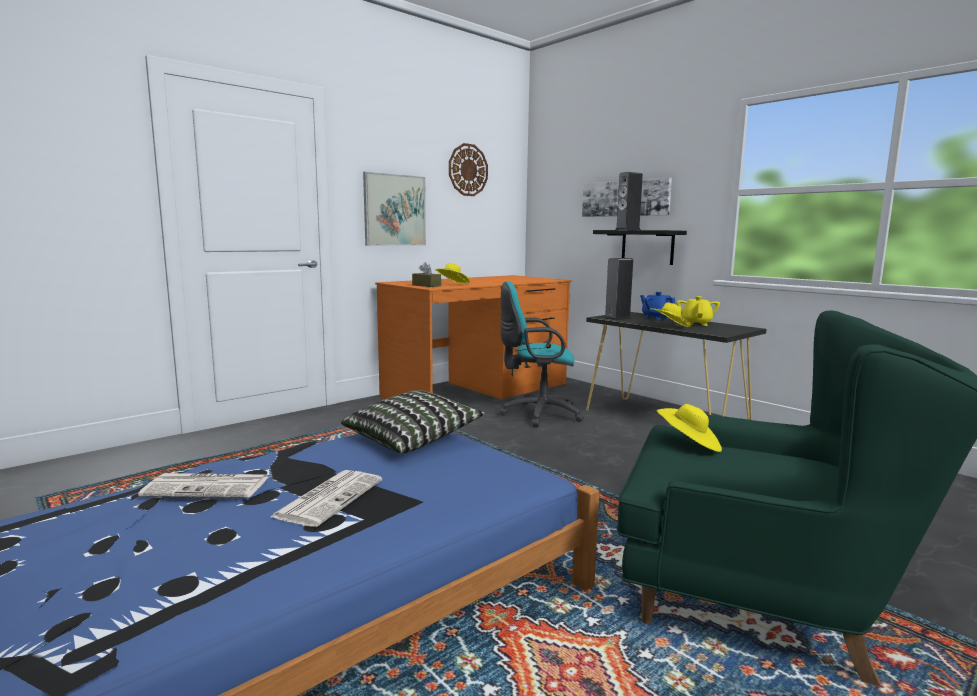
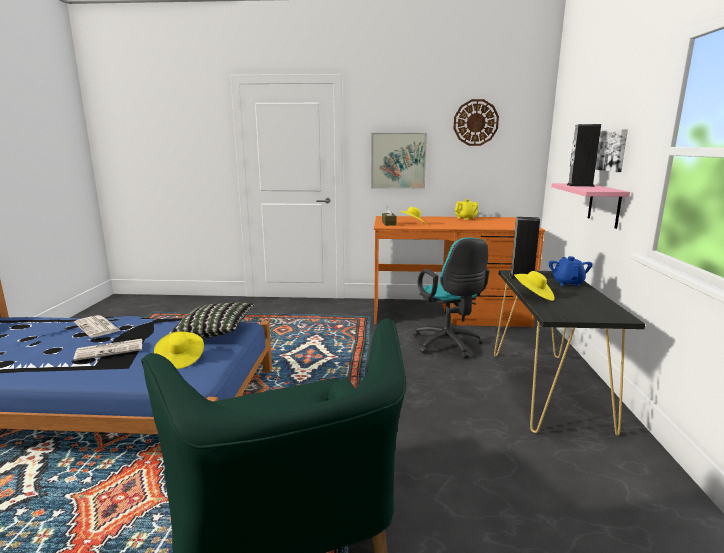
camera: 45 degrees right, 5 degrees up
turquoise office chair [499,281,584,427] -> turquoise office chair turned 150 degrees counterclockwise [412,237,489,359]
black shelf [593,230,687,265] -> pink shelf [552,183,630,229]
yellow hat [657,404,722,452] -> yellow hat moved to [154,332,204,369]
yellow teapot [676,296,720,326] -> yellow teapot moved to [455,199,478,220]

